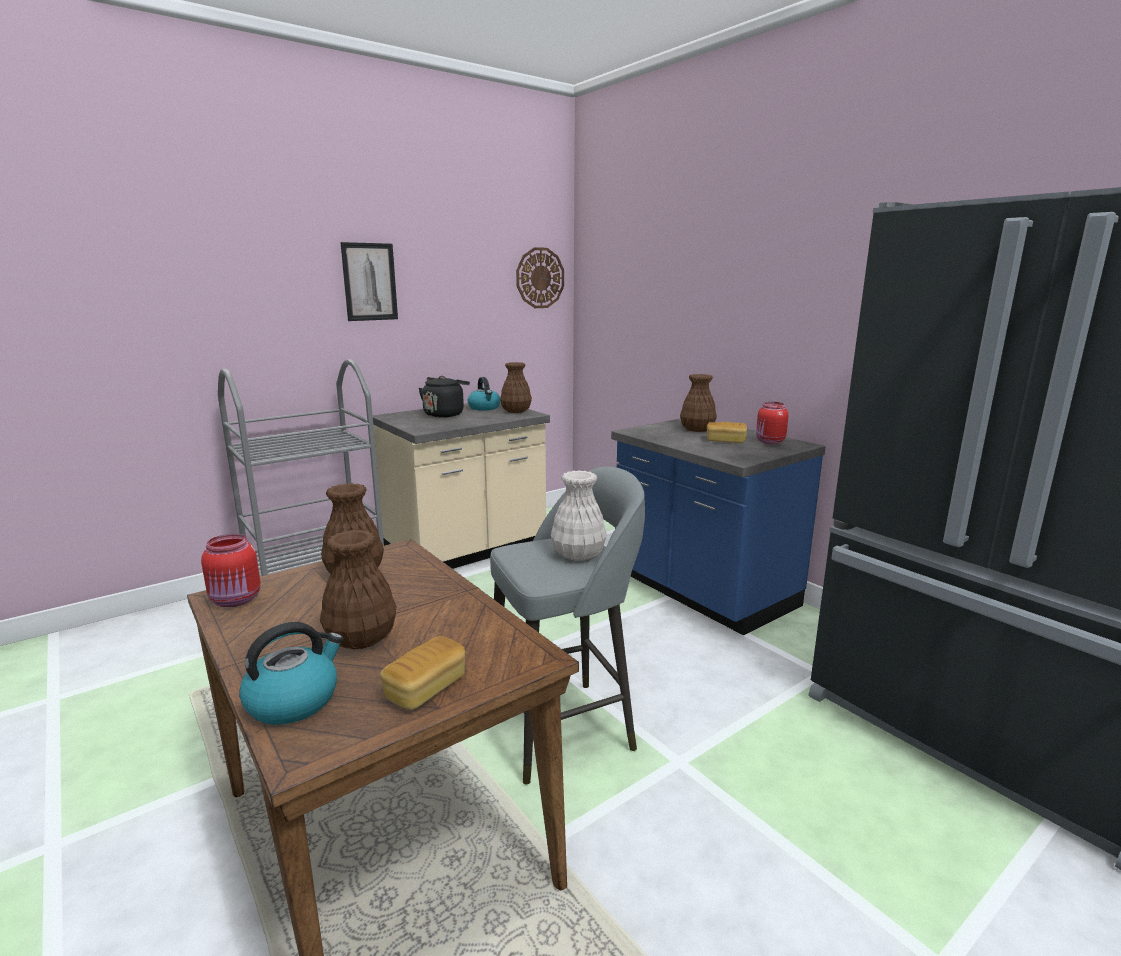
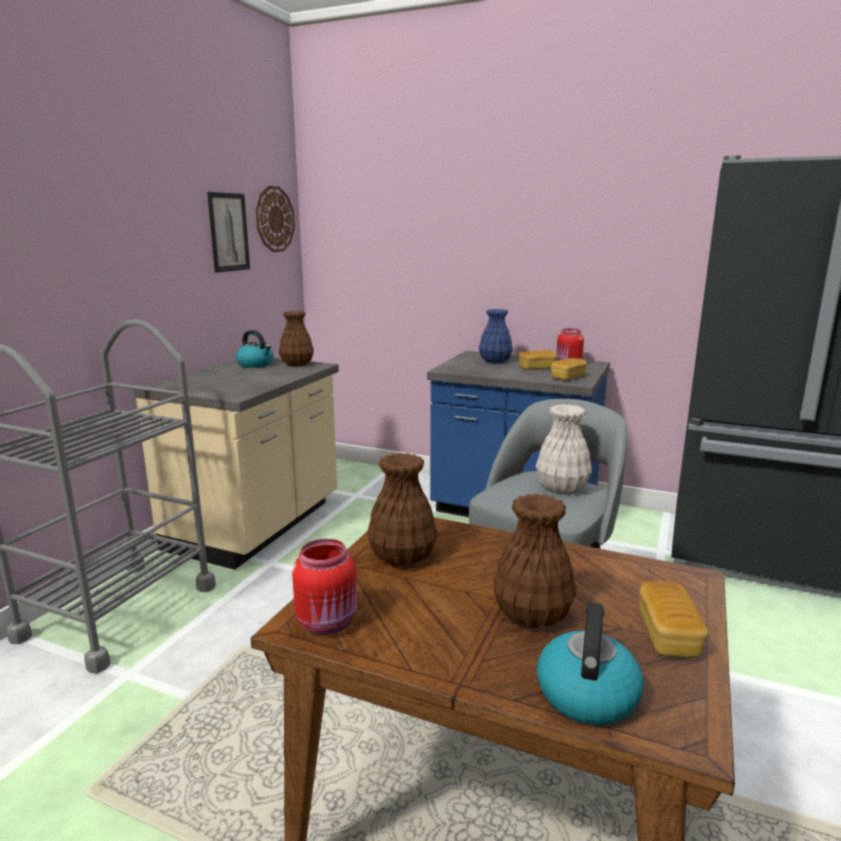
camera: 30 degrees left, 0 degrees up
picture [340,242,398,321] -> picture moved to [207,192,250,273]
black kettle [419,376,470,418] -> none
brown vase [680,374,717,432] -> blue vase [479,309,513,363]
none -> bread [551,358,587,380]

